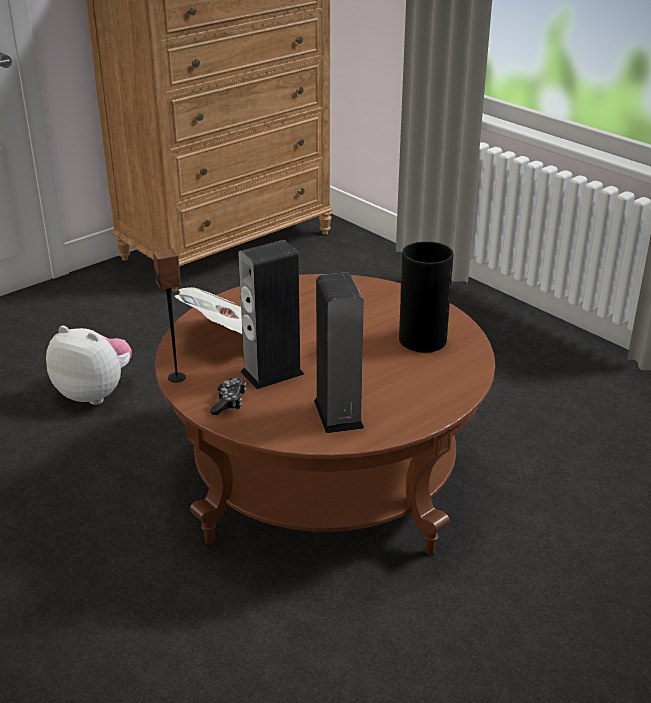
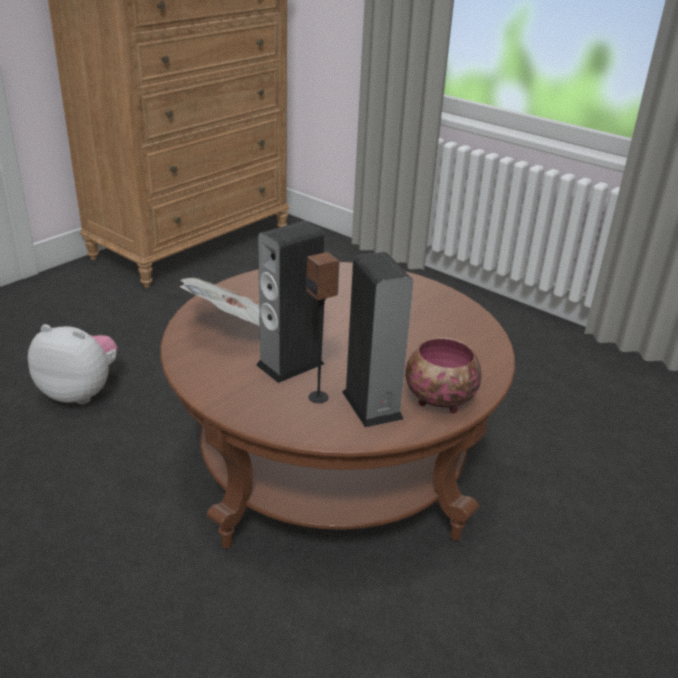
camera: 10 degrees left, 0 degrees up
speaker [153,248,186,383] -> speaker moved to [307,252,340,403]
game controller [210,377,246,415] -> none
vase [399,241,453,352] -> none
none -> bowl [405,337,482,413]

